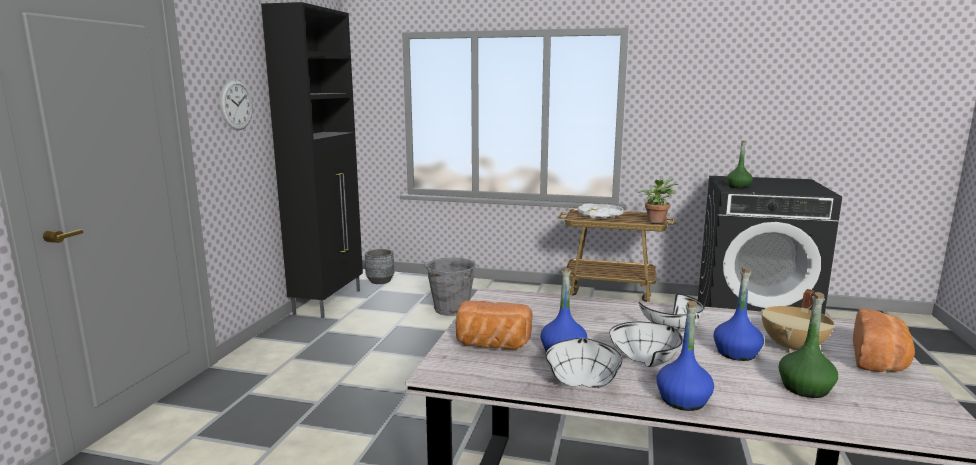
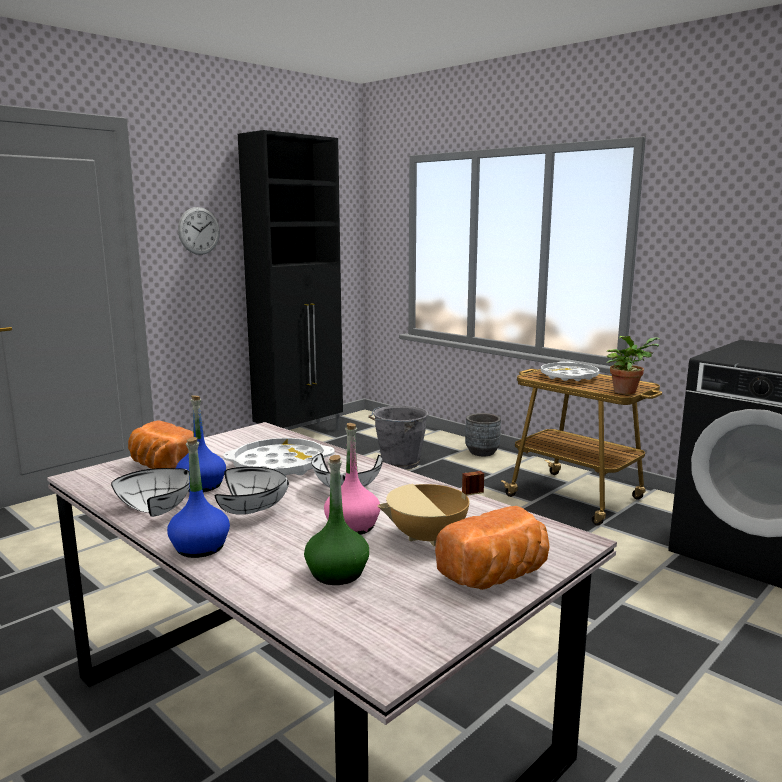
camera: 30 degrees right, 0 degrees up
grey planter [365,249,394,284] -> grey planter moved to [465,413,501,456]
blue bottle [713,268,764,361] -> pink bottle [324,423,380,535]
green bottle [727,141,753,188] -> none
none -> white tray [223,438,334,476]

